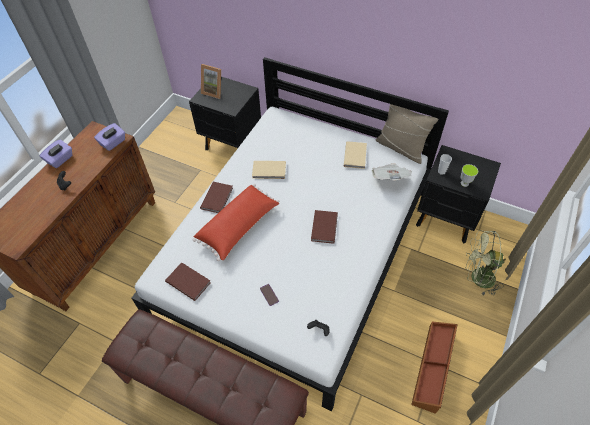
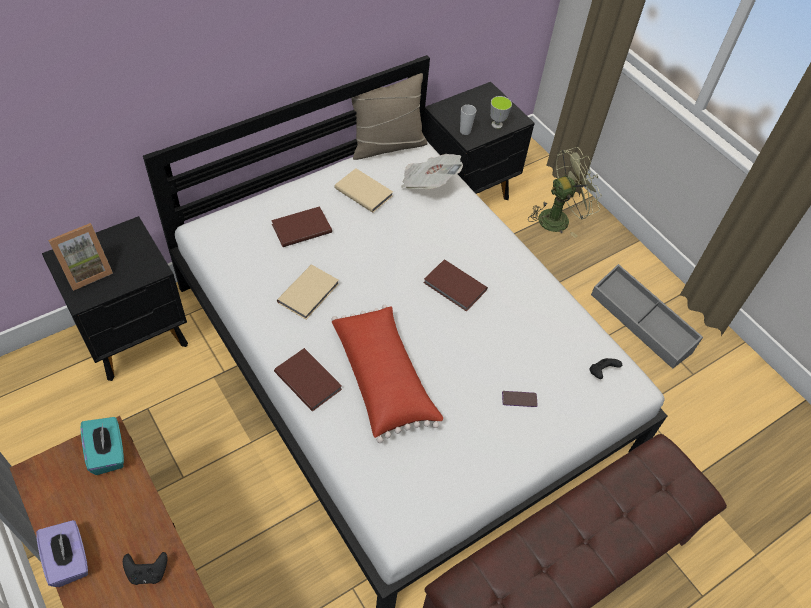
camera: 65 degrees left, 0 degrees up
purple tissue box [94,123,125,151] -> turquoise tissue box [81,417,124,475]
brown book [165,262,211,301] -> brown book moved to [271,206,332,247]
brown storage box [411,321,458,414] -> grey storage box [591,264,703,369]
green fan [465,230,506,296] -> green fan turned 150 degrees counterclockwise [528,147,602,238]

